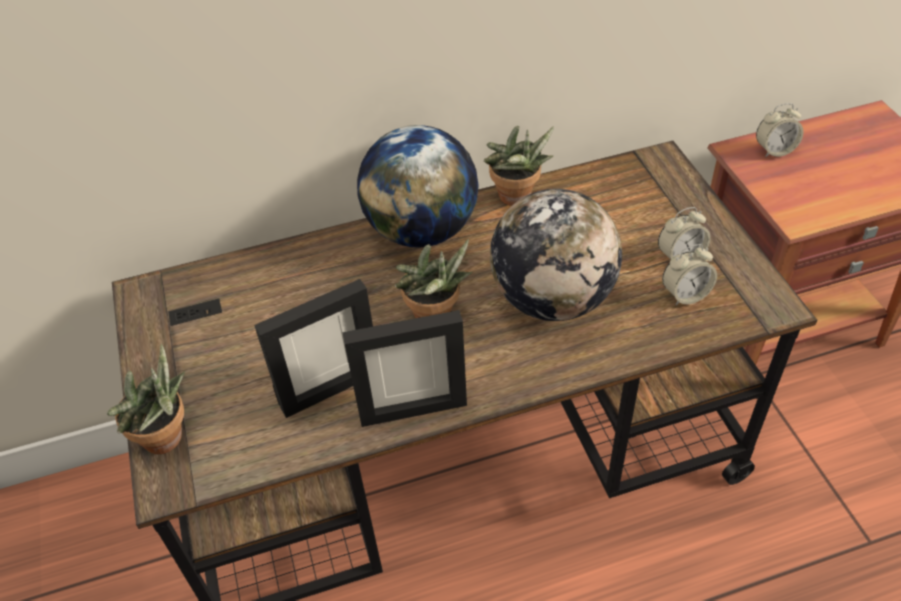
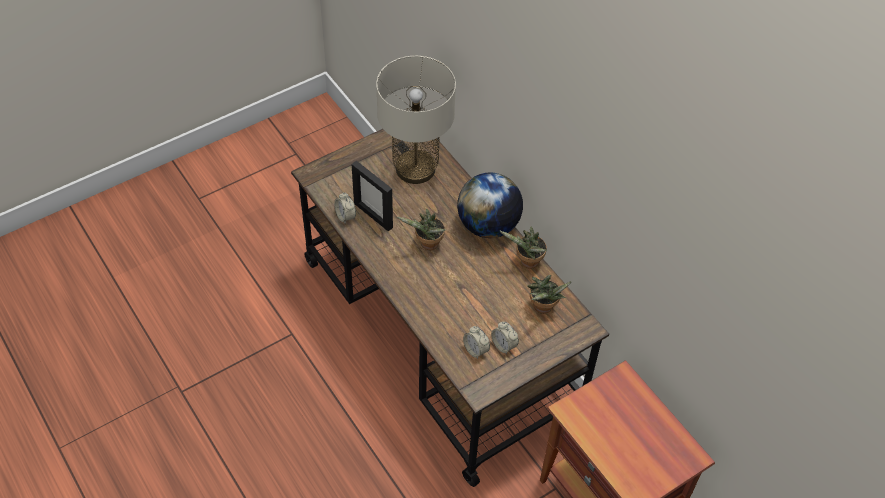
camera: 70 degrees right, 5 degrees up
potted plant [107,344,185,454] -> potted plant moved to [527,275,572,314]
picture frame [343,310,467,427] -> none
globe [490,189,622,321] -> none
alarm clock [756,103,804,158] -> alarm clock moved to [334,192,356,224]
none -> table lamp [376,56,456,184]

